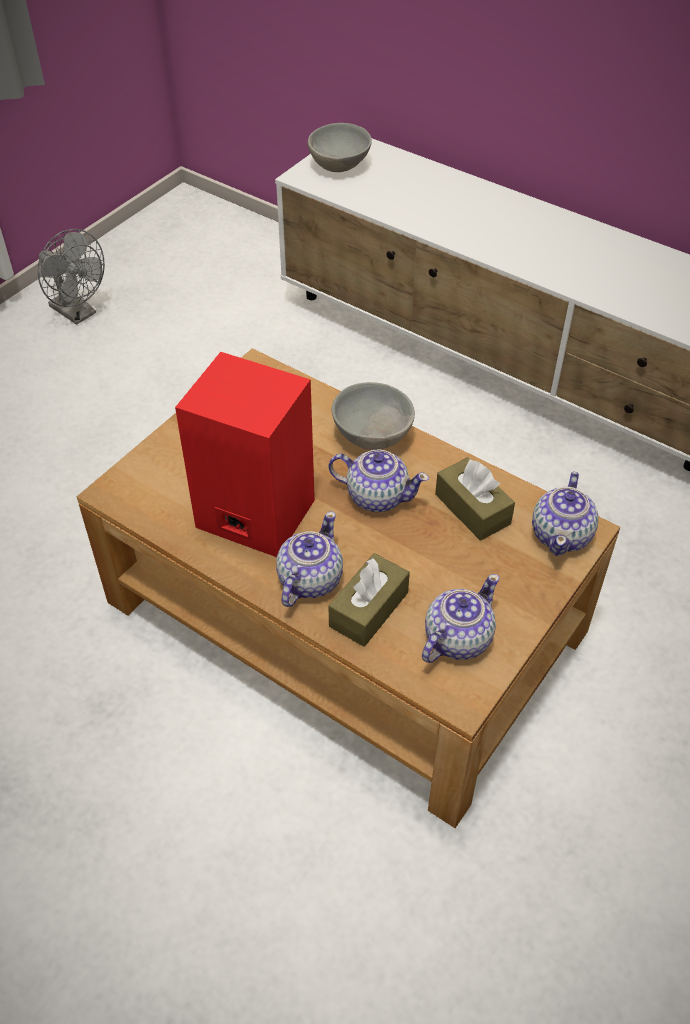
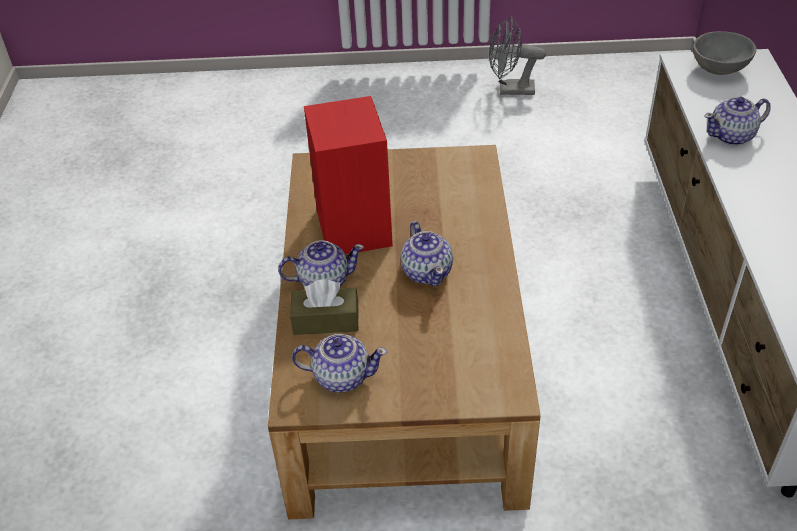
camera: 55 degrees right, 5 degrees down
grey fan [38,229,105,325] -> grey fan turned 90 degrees clockwise [489,16,546,95]
grey bowl [332,382,415,450] -> none
brown tissue box [435,457,515,541] -> none
teapot [532,472,598,556] -> teapot moved to [704,97,771,146]

